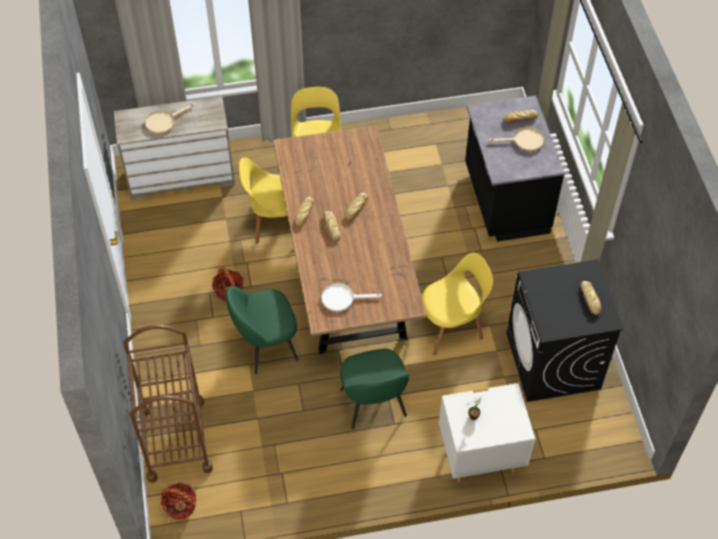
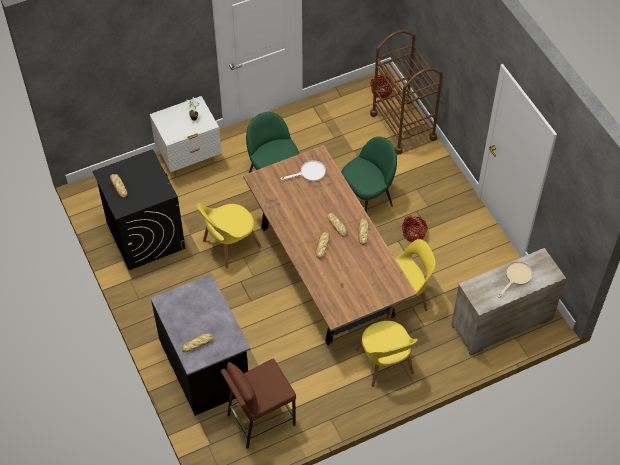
camera: 165 degrees right, 0 degrees up
beige frying pan [488,127,545,151] -> none
none -> brown stool [221,359,296,449]

